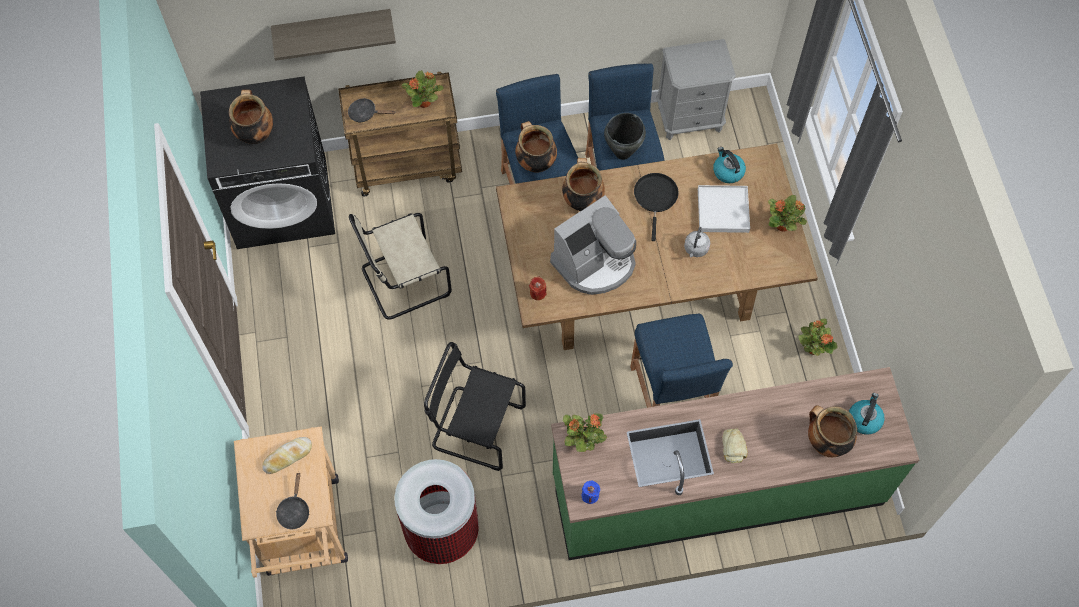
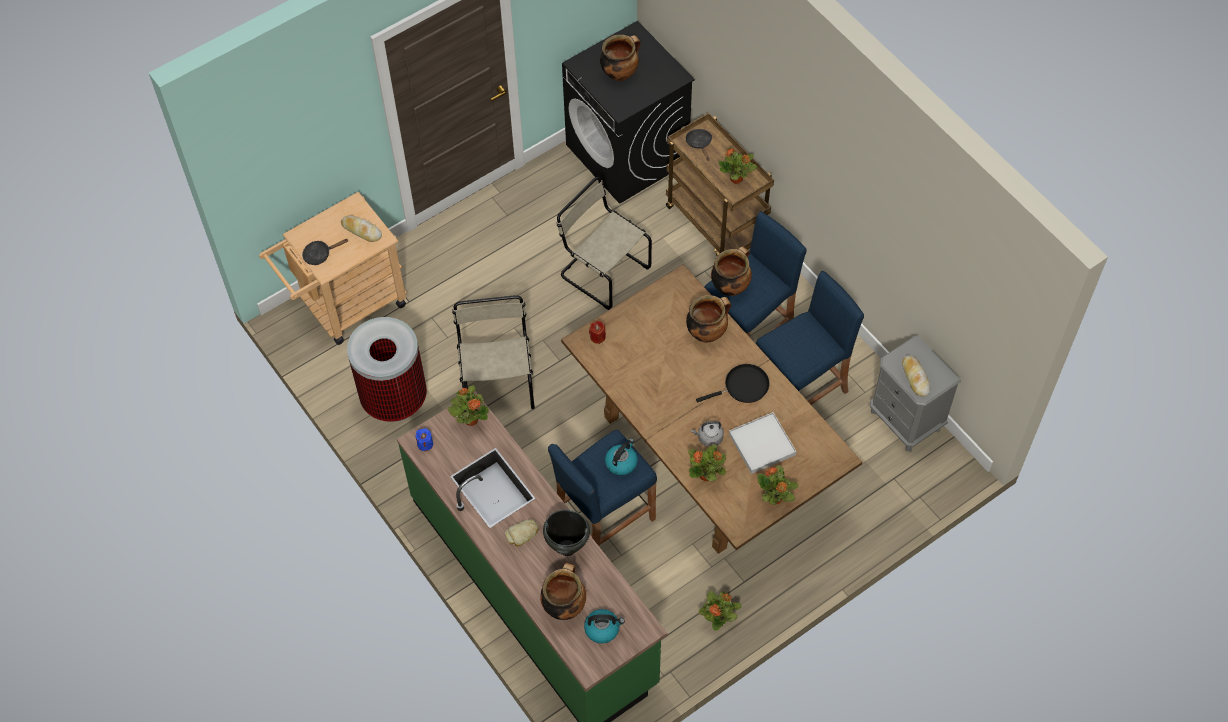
camera: 65 degrees right, 5 degrees down
shelf [271,9,396,61] -> none
black chair [424,342,526,471] -> beige chair [452,295,535,409]
coffee machine [550,195,636,295] -> none
black cooking pot [604,113,646,160] -> black cooking pot moved to [543,510,590,556]
kettle [713,147,746,183] -> kettle moved to [605,438,638,476]
none -> potted plant [688,445,726,481]
none -> bread [902,355,930,397]

